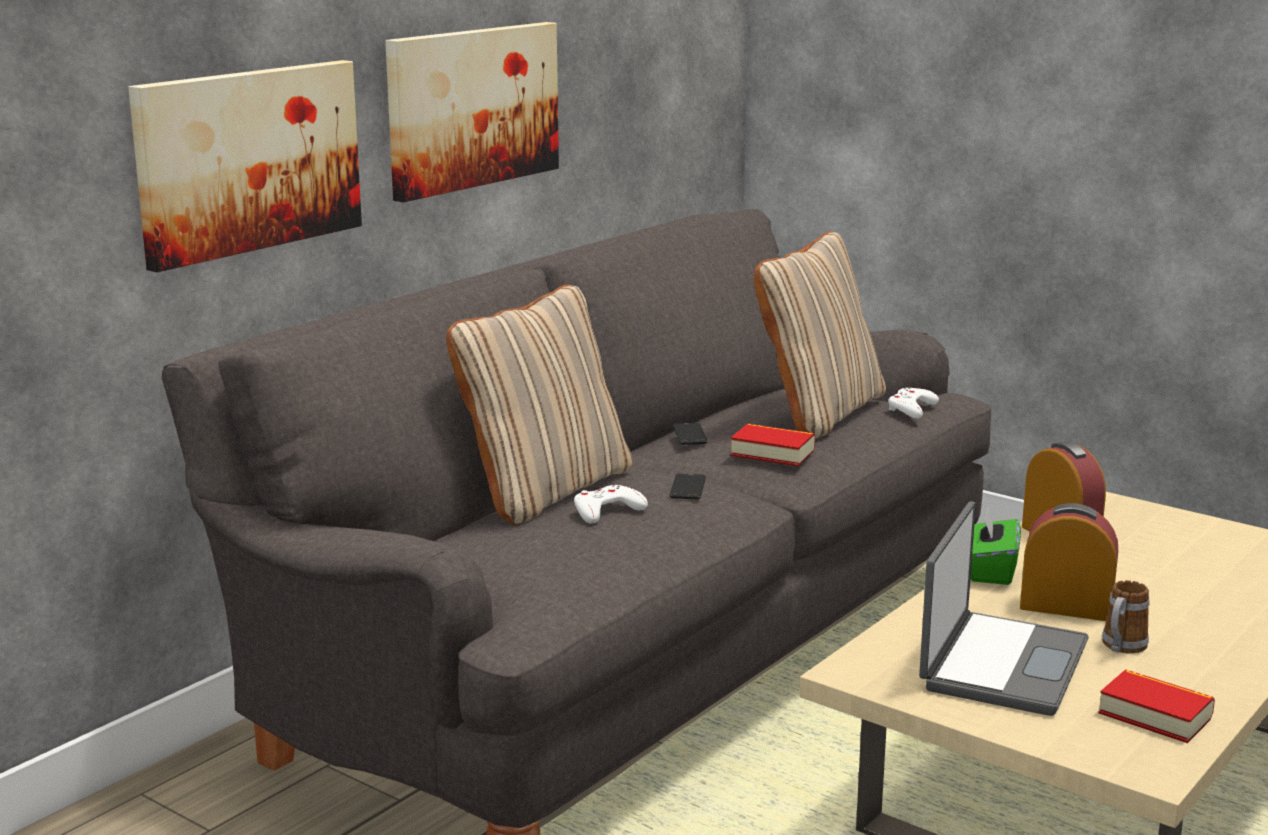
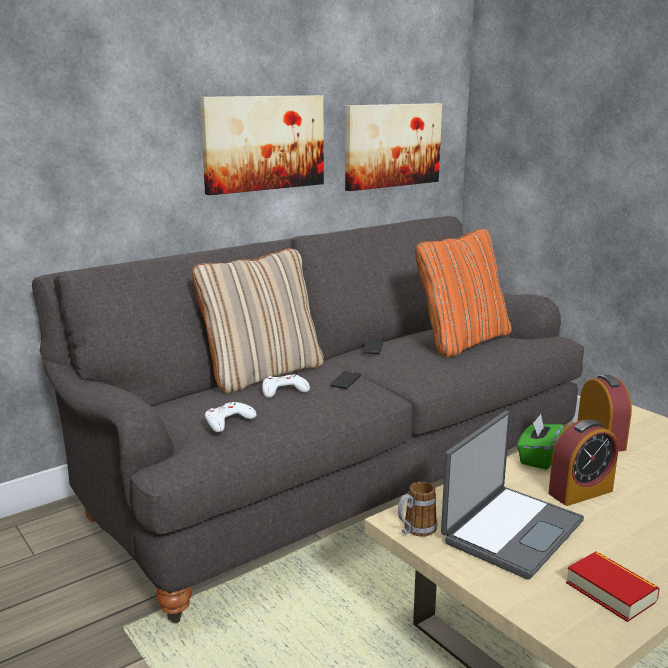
camera: 15 degrees right, 0 degrees up
picture [128,60,362,272] -> picture moved to [345,103,442,191]
book [730,424,815,466] -> none
beige pillow [754,231,886,439] -> orange pillow [415,228,512,358]
white game controller [888,388,939,418] -> white game controller moved to [205,402,256,432]
alarm clock [1020,503,1118,621] -> alarm clock turned 120 degrees clockwise [548,419,618,506]
mug [1102,580,1149,654] -> mug moved to [398,481,437,537]

